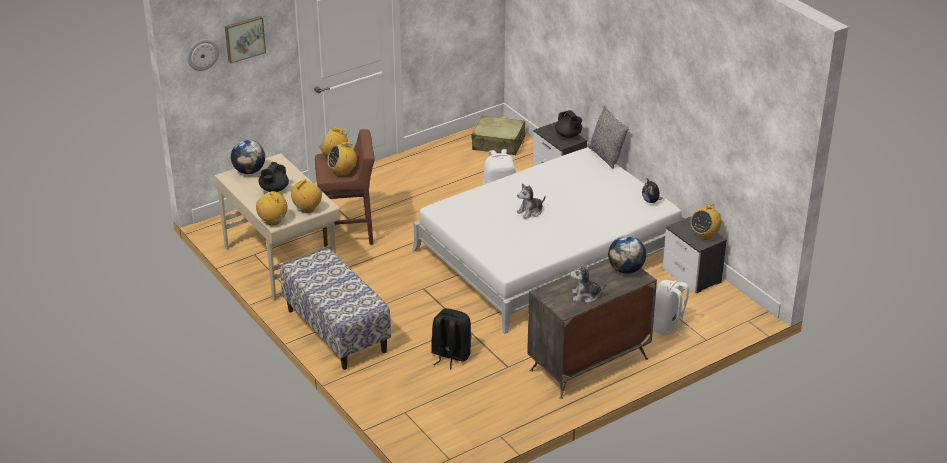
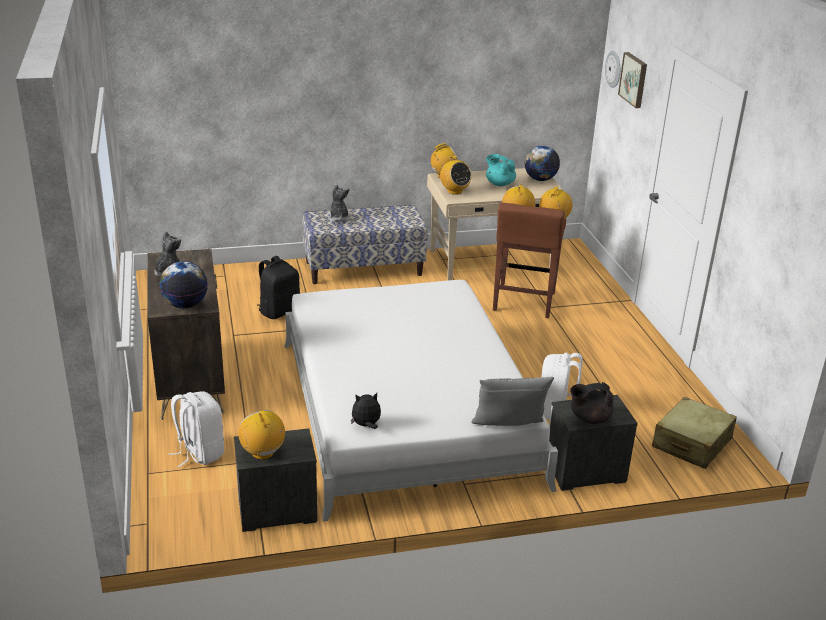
camera: 110 degrees right, 5 degrees down
black teapot [258,162,289,192] -> turquoise teapot [486,154,516,186]
plush toy [517,183,545,219] -> plush toy moved to [328,184,350,222]

